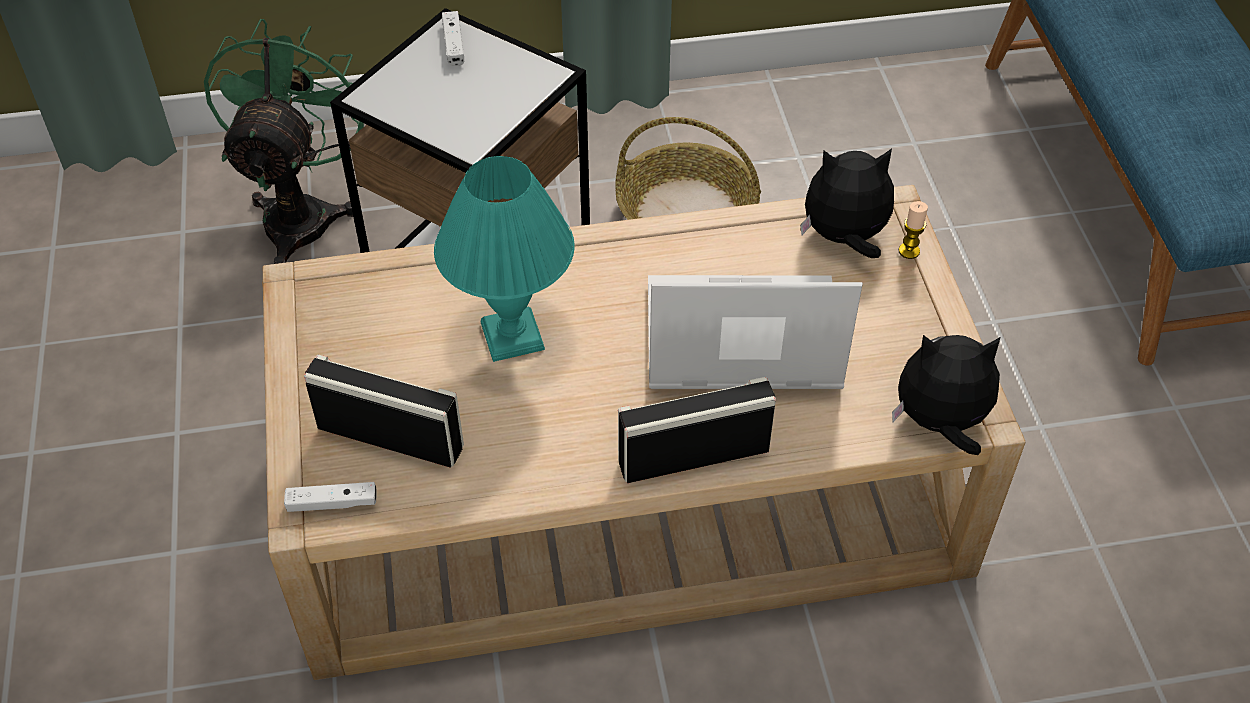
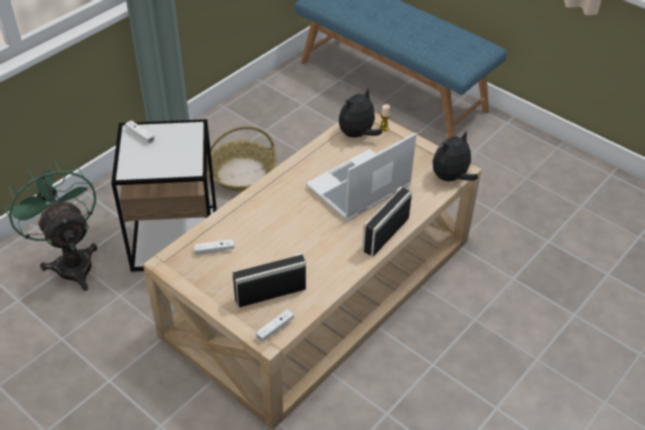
camera: 40 degrees left, 5 degrees down
turquoise table lamp [434,156,574,362] -> none
none -> white game controller [194,239,234,255]

